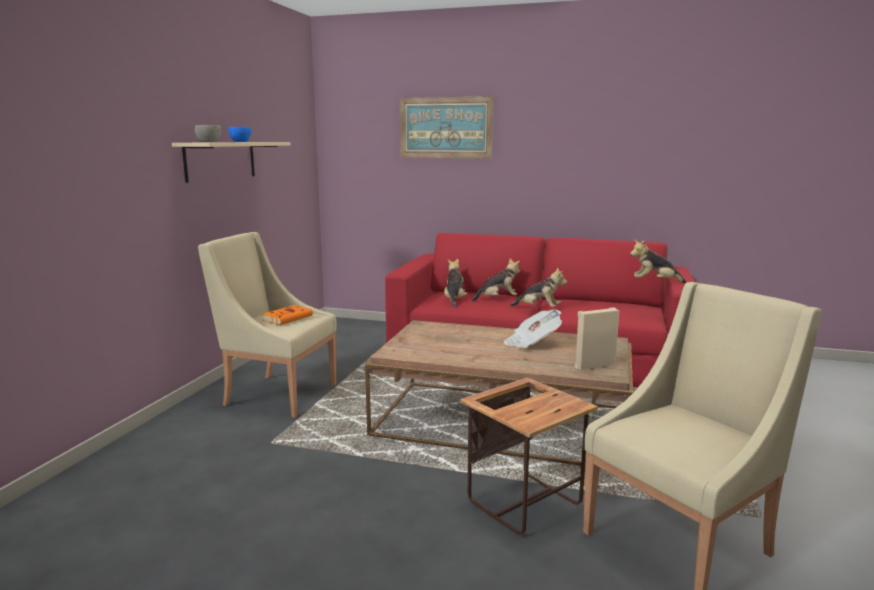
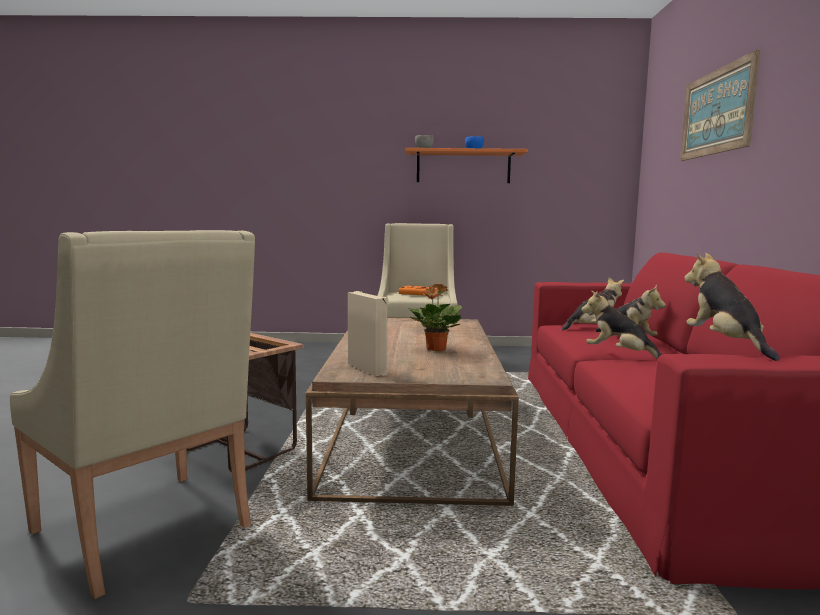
camera: 75 degrees right, 5 degrees down
beige shelf [172,142,291,183] -> orange shelf [405,148,528,183]
newspaper [504,310,562,348] -> potted plant [408,284,462,351]
plush toy [510,267,567,307] -> plush toy turned 120 degrees clockwise [581,290,663,359]

